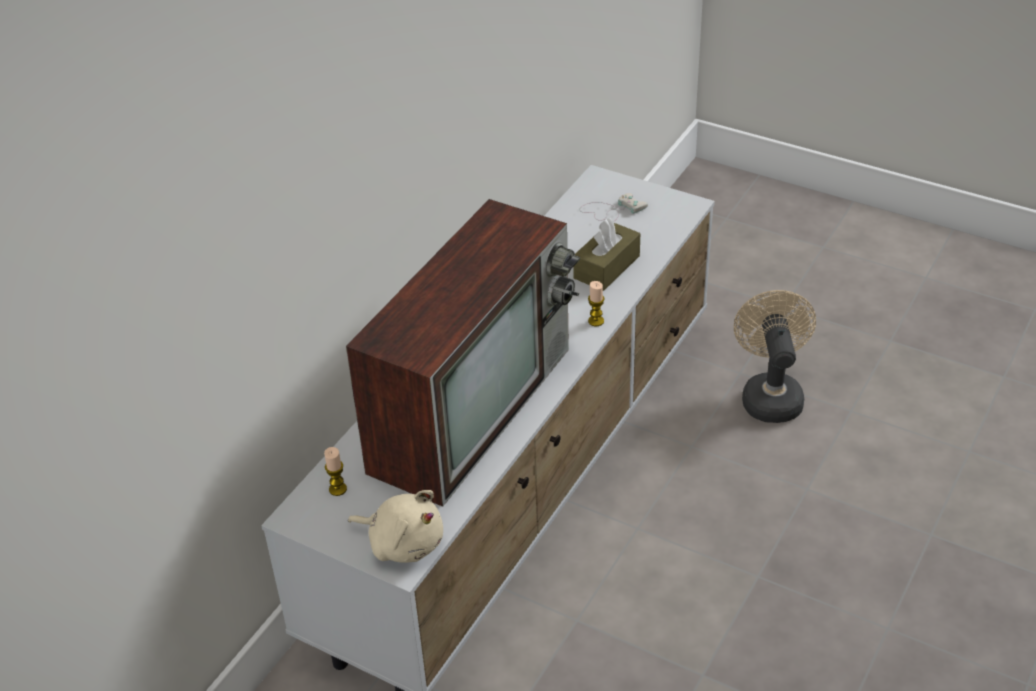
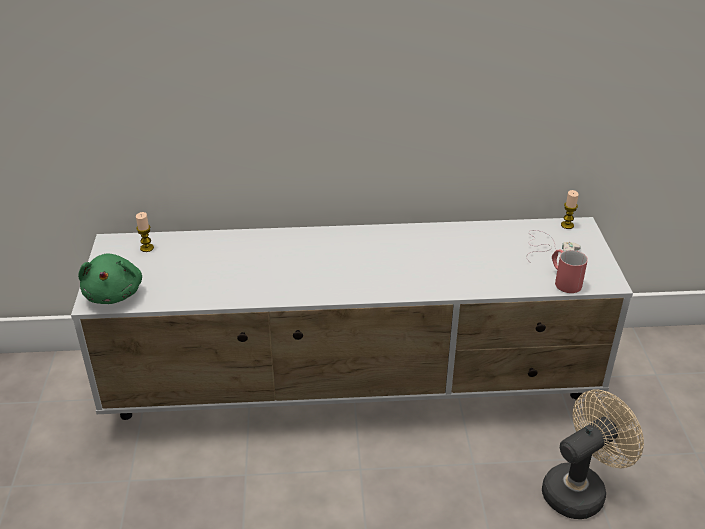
camera: 55 degrees right, 5 degrees down
television [346,199,580,507] -> none
beige plush toy [348,490,443,563] -> green plush toy [78,254,142,304]
brown tissue box [573,218,640,291] -> none
candle [588,281,604,326] -> candle moved to [561,190,579,229]
none -> red mug [552,250,588,293]

